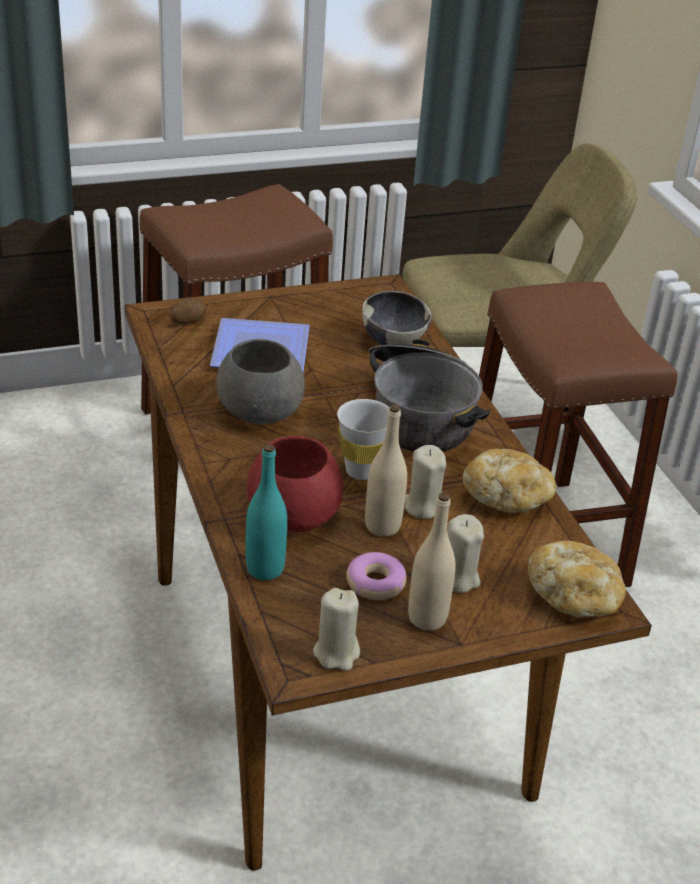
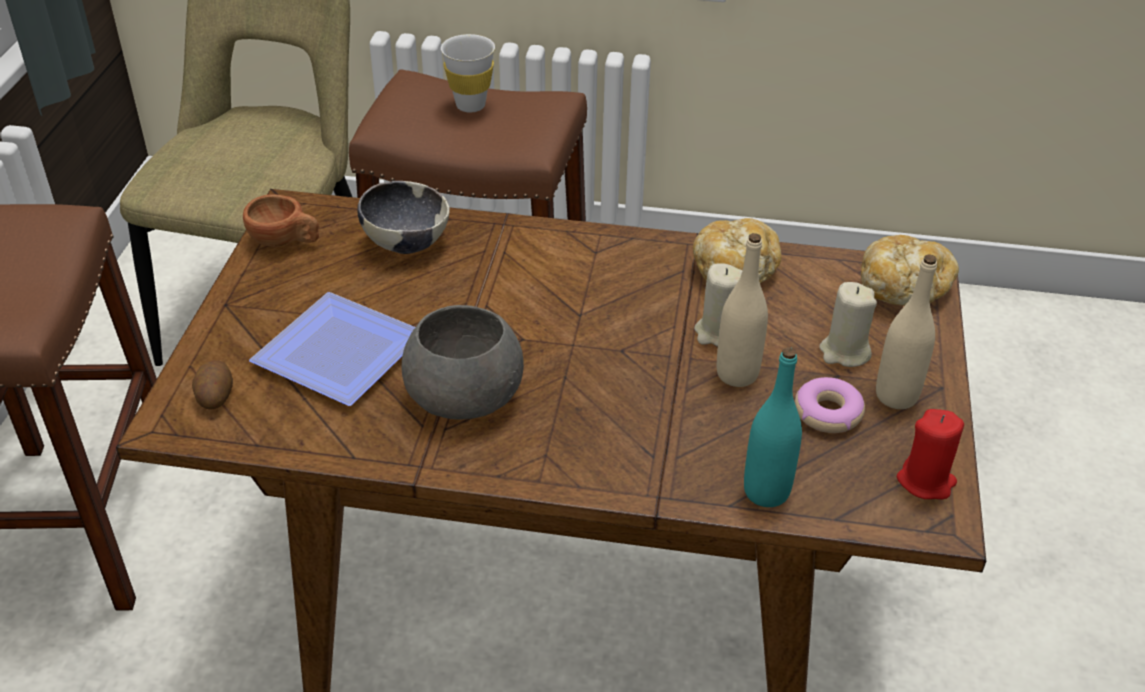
camera: 60 degrees left, 5 degrees up
red bowl [247,436,343,532] -> none
beige candle [313,588,360,671] -> red candle [897,409,964,499]
white cup [337,399,390,480] -> white cup moved to [441,34,495,112]
cooking pot [369,339,490,451] -> none
none -> brown cup [243,194,319,247]

